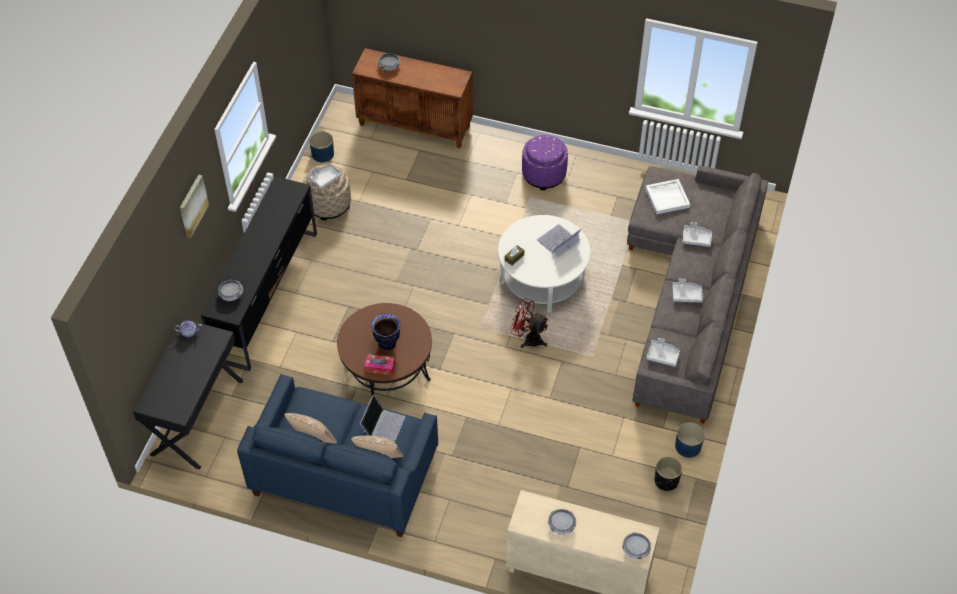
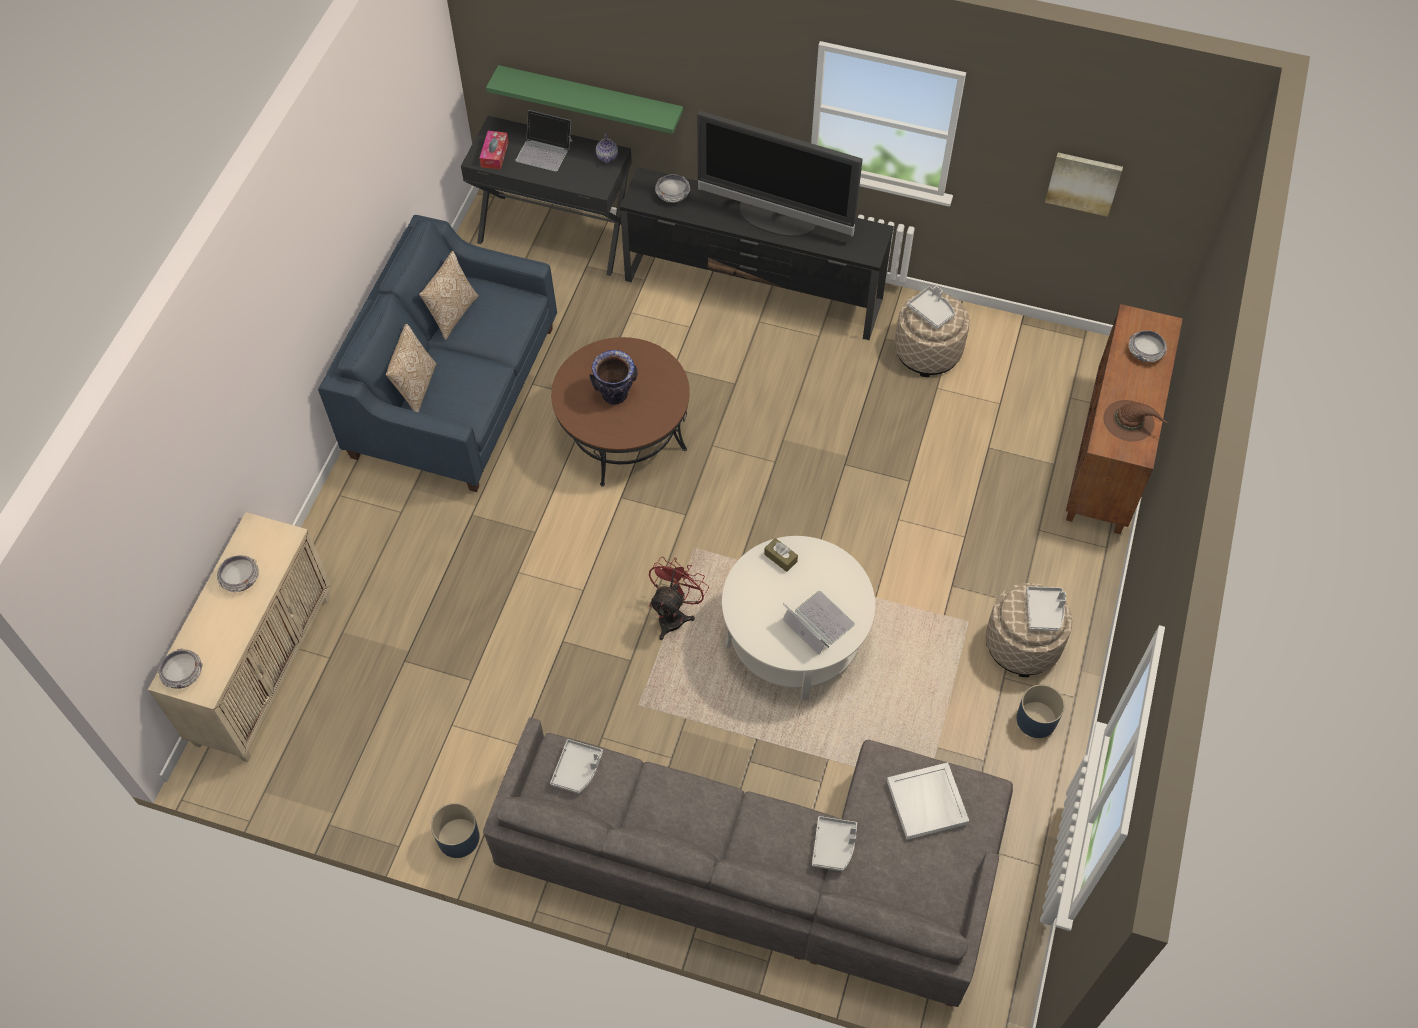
camera: 90 degrees right, 5 degrees up
picture [180,175,209,238] -> picture moved to [1045,153,1123,217]
blue planter [309,131,334,162] -> blue planter moved to [1017,685,1065,738]
laptop [360,395,405,442] -> laptop moved to [515,110,573,172]
tissue box [364,354,395,375] -> tissue box moved to [480,131,509,170]
purple ottoman [522,135,568,190] -> beige ottoman [986,583,1072,677]
black planter [654,456,683,491] -> none
grey tray [672,279,703,302] -> grey tray moved to [1026,587,1066,631]
none -> green shelf [486,65,683,134]
none -> television [697,111,863,237]
none -> brown hat [1103,400,1168,441]

